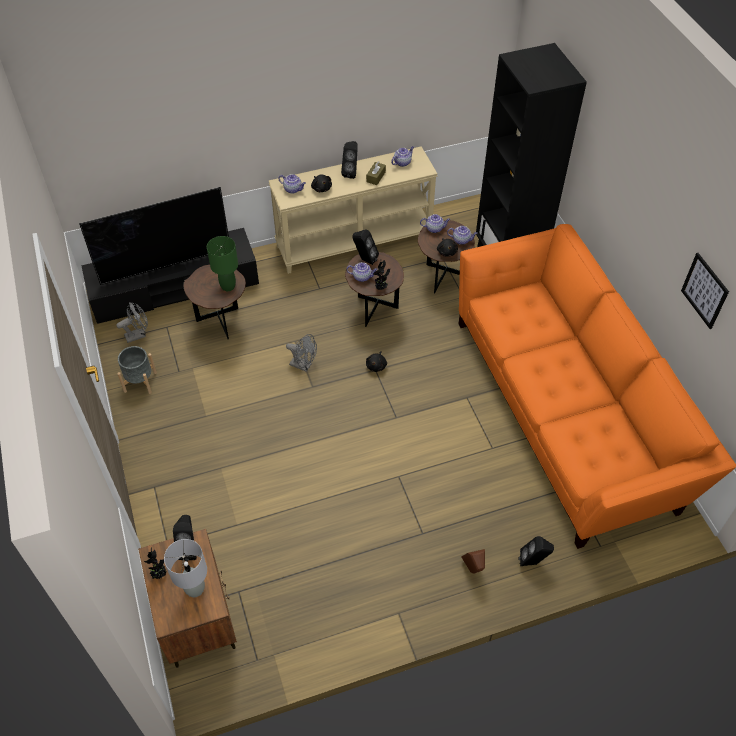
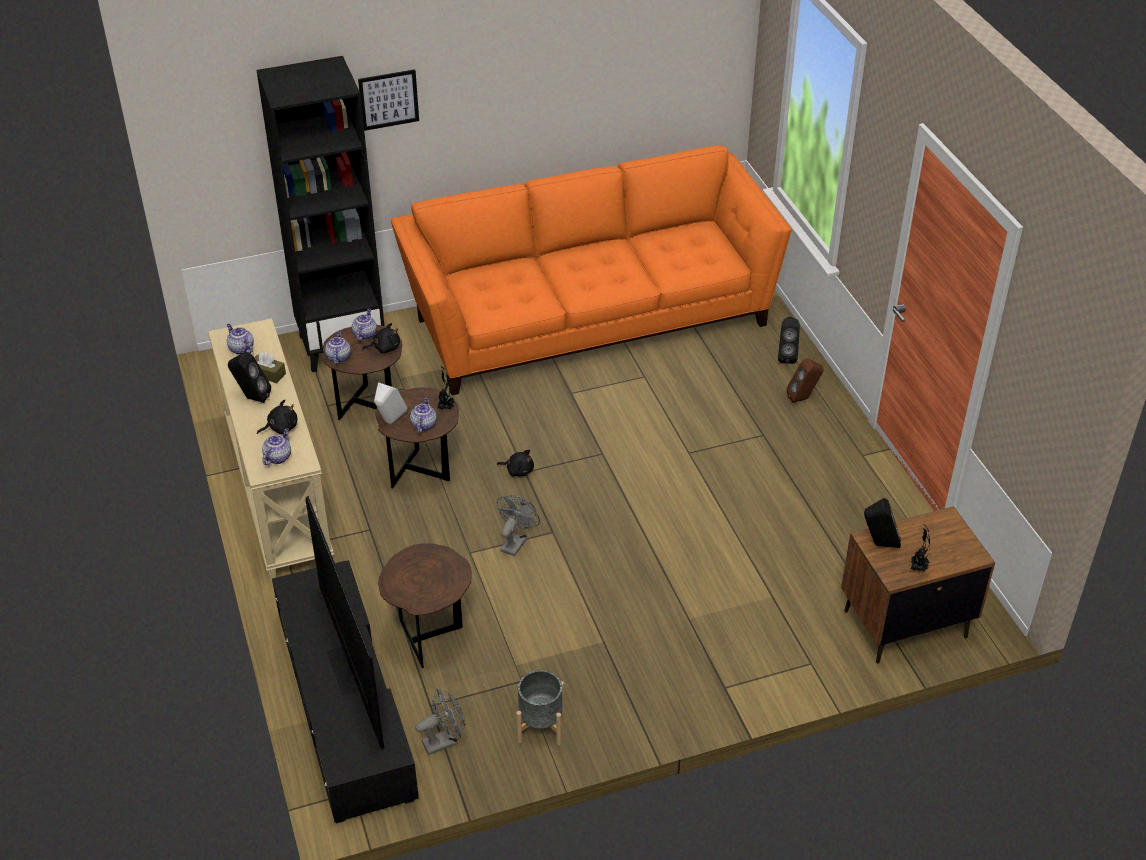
camera: 90 degrees left, 10 degrees down
grey fan [116,302,148,343] -> grey fan turned 90 degrees clockwise [415,688,465,755]
grey table lamp [164,539,207,597] -> none
green table lamp [207,236,238,291] -> none
black speaker [352,229,379,265] -> white speaker [374,382,407,424]
picture [681,253,729,329] -> picture moved to [358,69,419,131]

